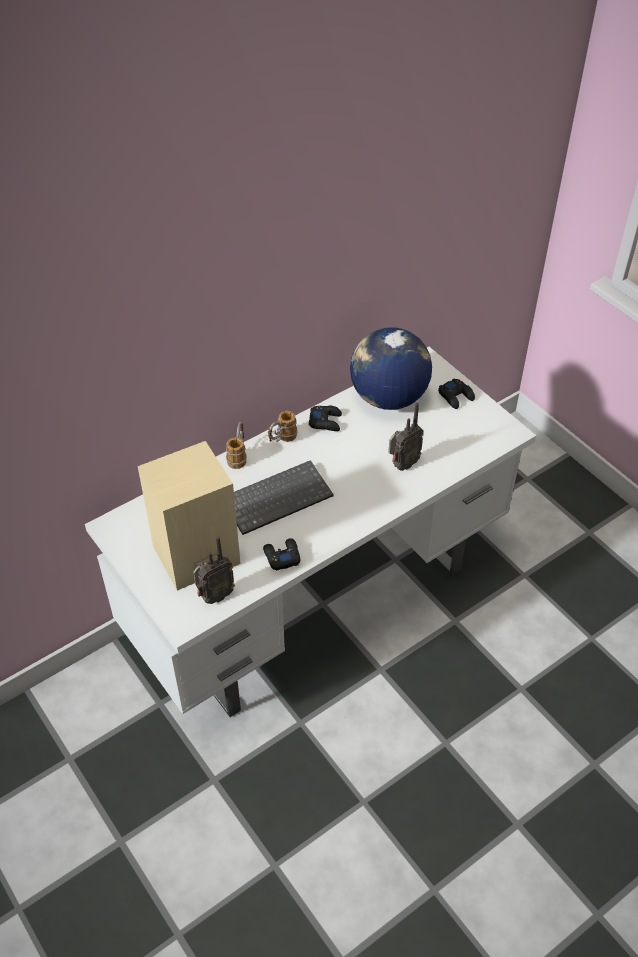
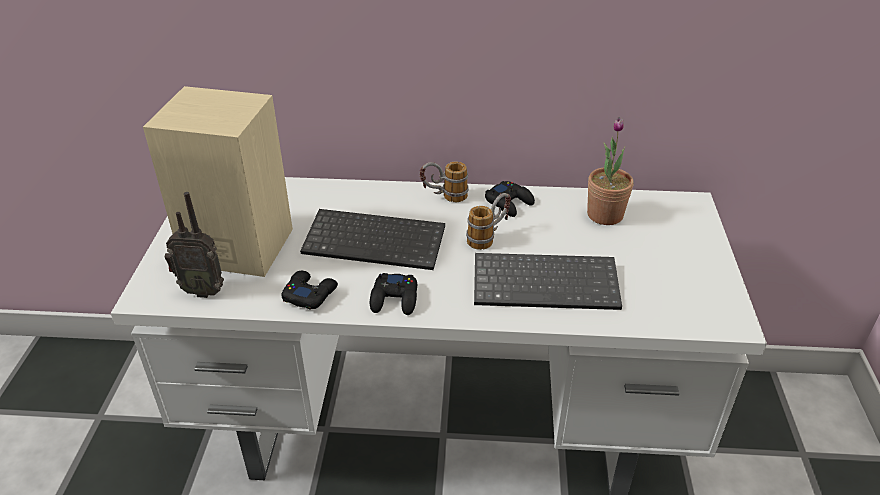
camera: 40 degrees right, 10 degrees down
mug [226,421,247,469] -> mug moved to [466,193,511,250]
globe [350,327,432,410] -> potted plant [587,117,633,225]
radio [388,403,424,471] -> keyboard [474,253,622,310]
black game controller [438,378,475,409] -> black game controller moved to [370,273,417,315]

